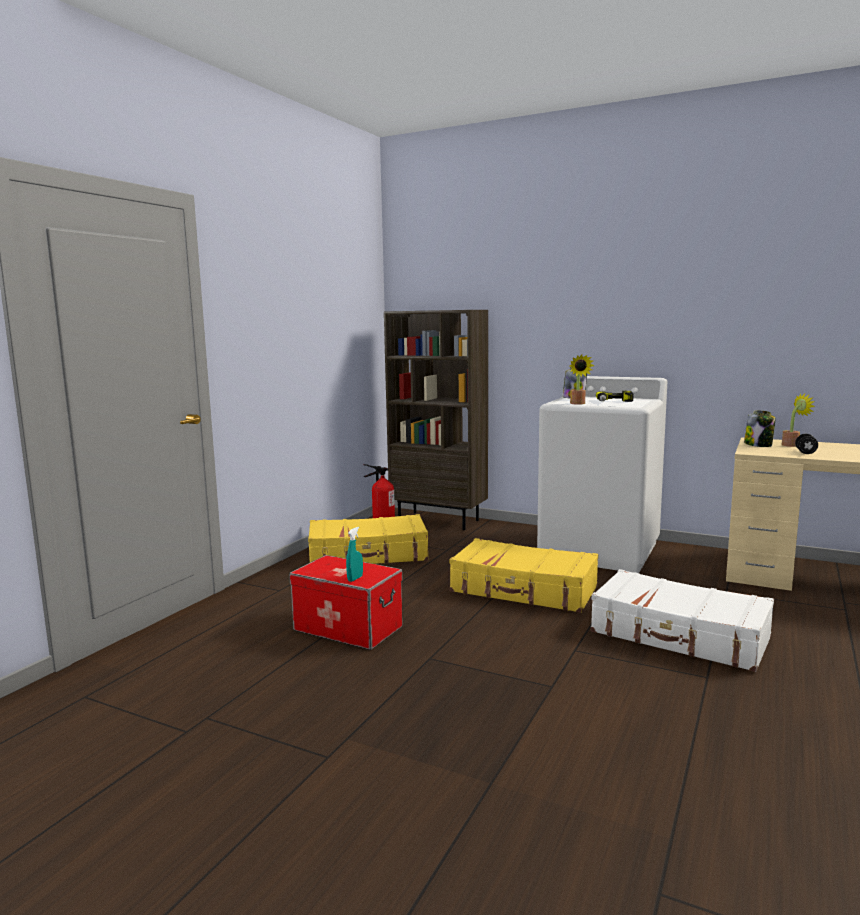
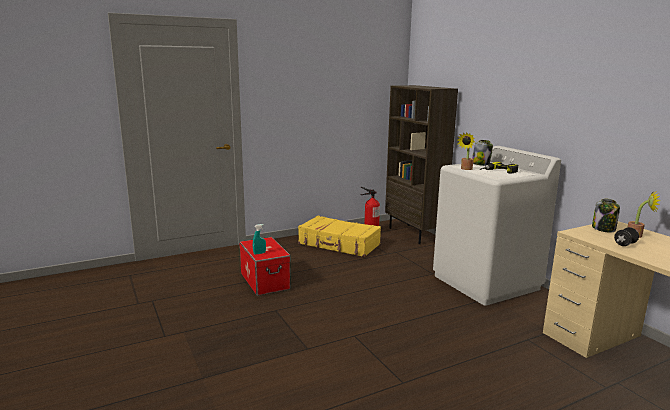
camera: 35 degrees right, 5 degrees up
yellow suitcase [449,538,598,613] -> none
white suitcase [591,569,774,672] -> none

